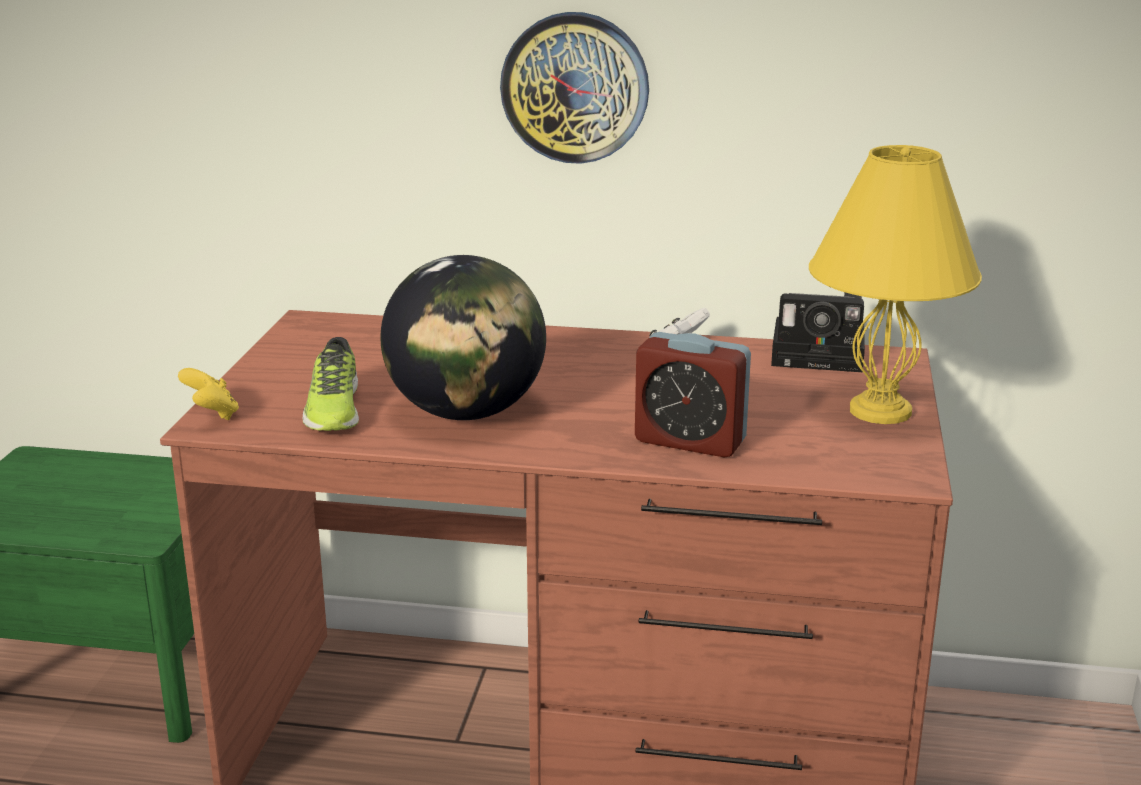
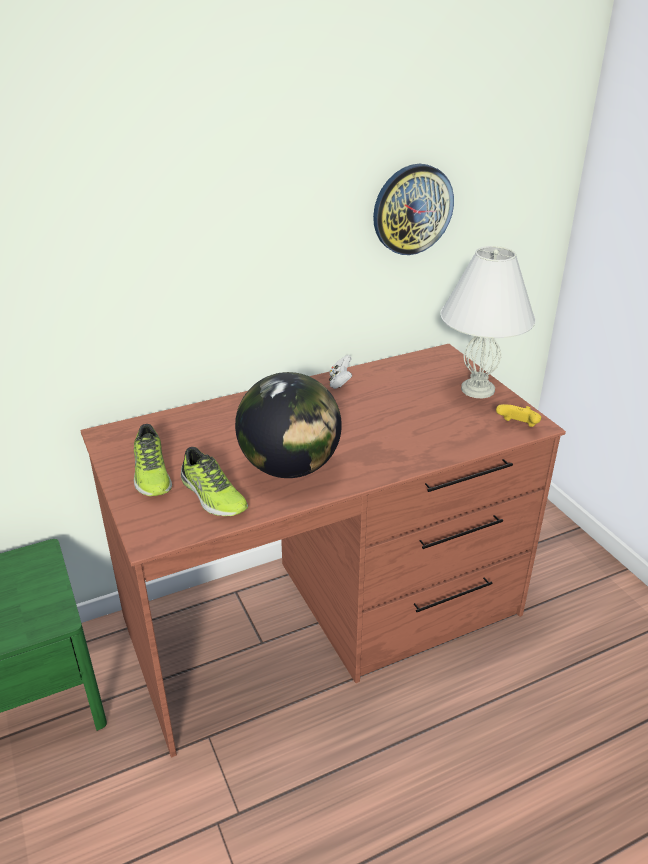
camera: 35 degrees left, 10 degrees up
yellow game controller [178,368,239,420] -> yellow game controller moved to [496,404,541,427]
wall clock [500,12,649,164] -> wall clock moved to [373,164,454,255]
alarm clock [635,332,751,457] -> none
camera [771,293,865,372] -> none
yellow table lamp [809,145,982,424] -> white table lamp [440,246,536,398]
none -> shoe [134,424,172,496]

